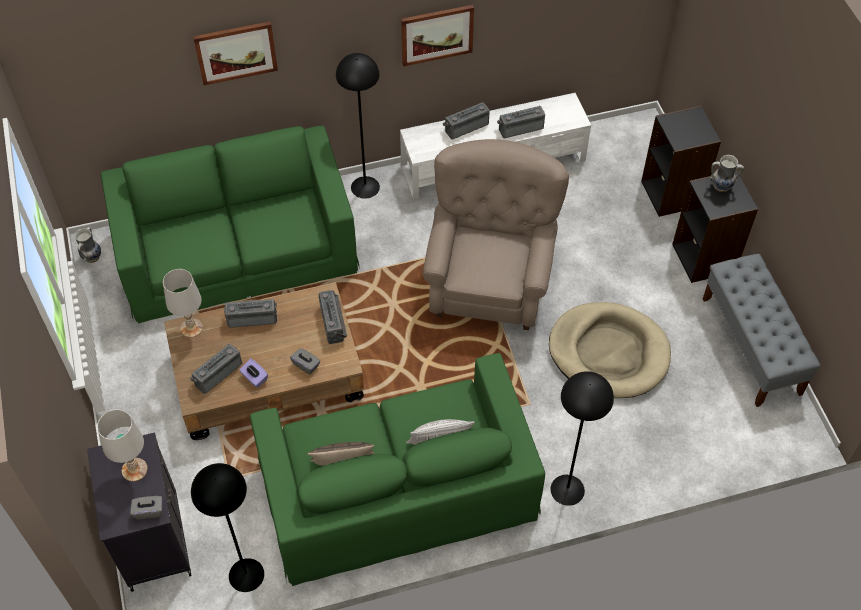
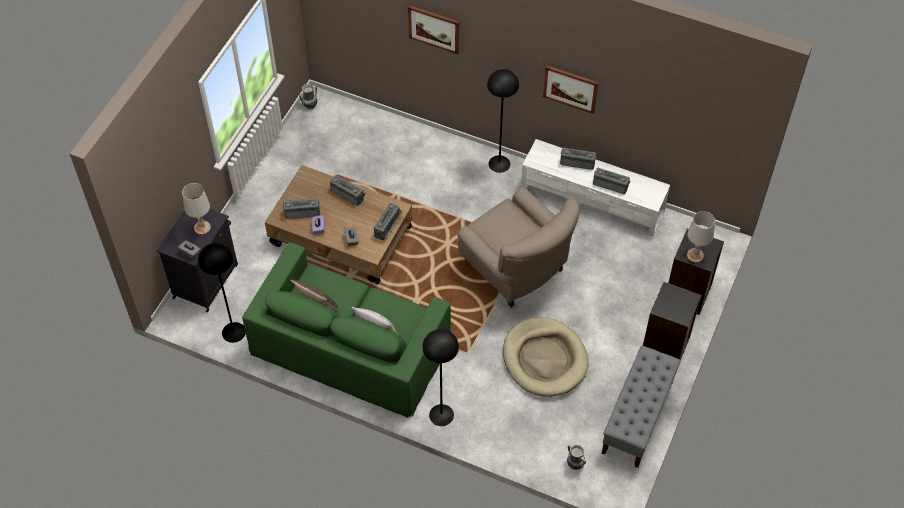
camera: 40 degrees right, 0 degrees up
green sofa [101,126,360,324] -> none
white table lamp [163,269,203,338] -> white table lamp moved to [687,211,715,262]
beige armchair [423,139,569,330] -> beige armchair turned 90 degrees clockwise [457,187,580,308]
vase [710,155,744,192] -> vase moved to [567,445,586,470]

